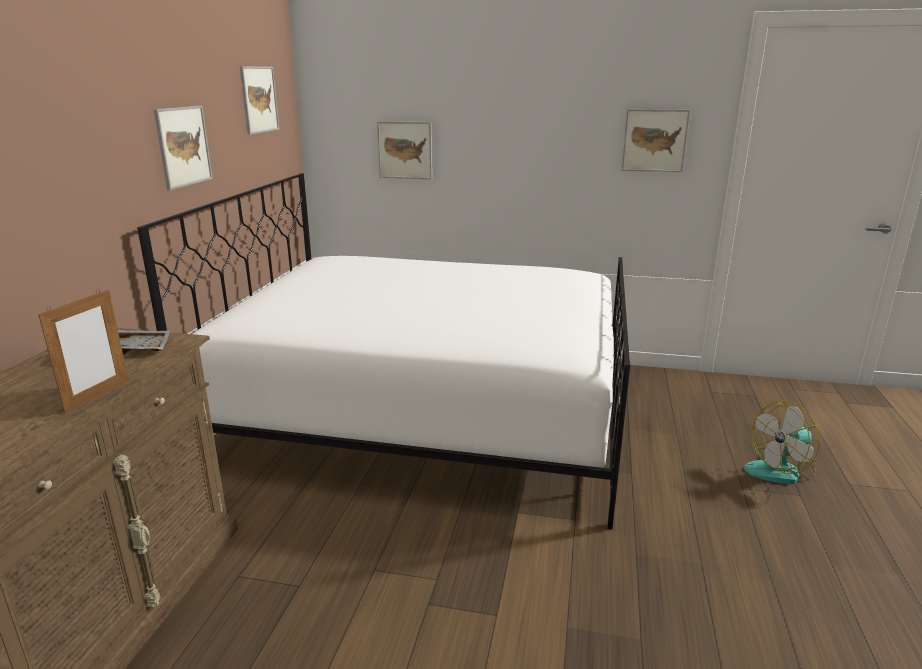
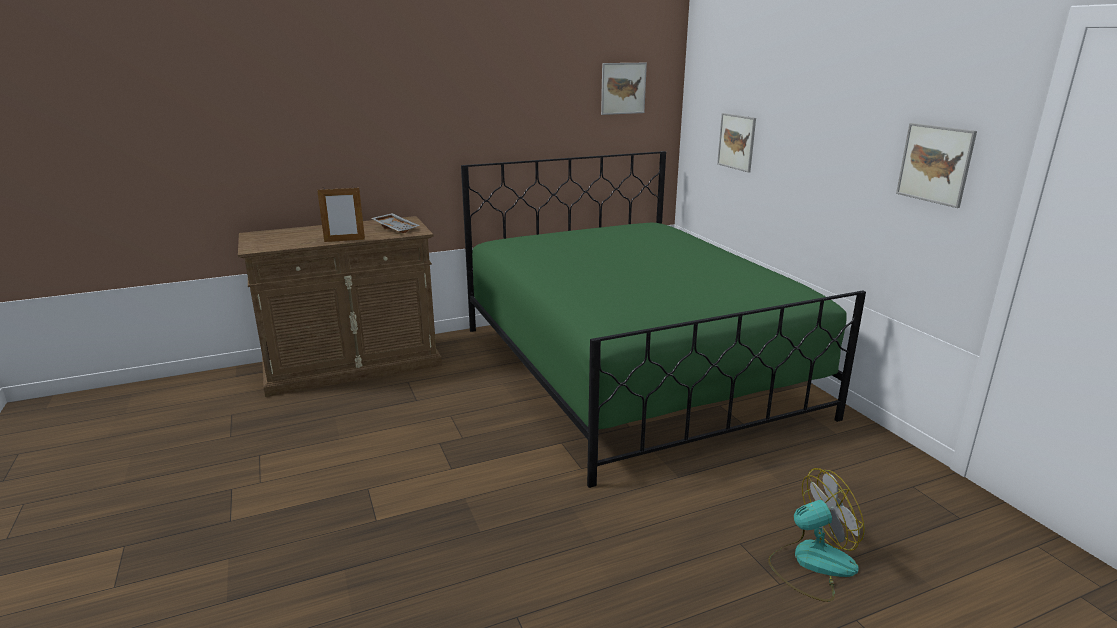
camera: 55 degrees right, 0 degrees up
white bed [137,173,630,529] -> green bed [461,151,866,488]
picture [153,106,213,190] -> none
fan [744,401,820,484] -> fan turned 135 degrees clockwise [768,468,865,602]

